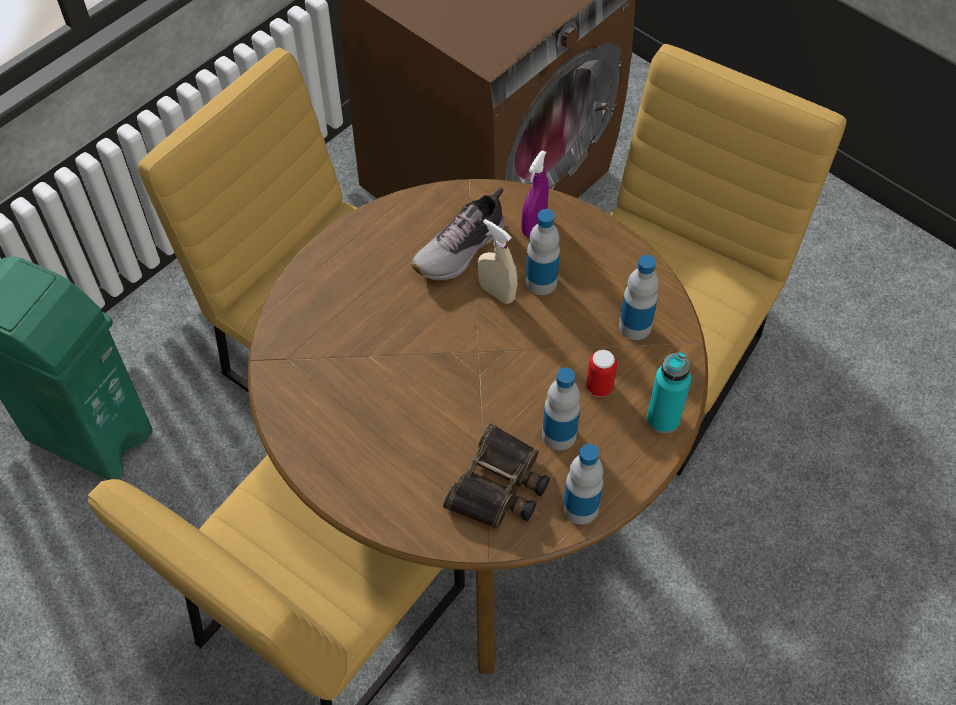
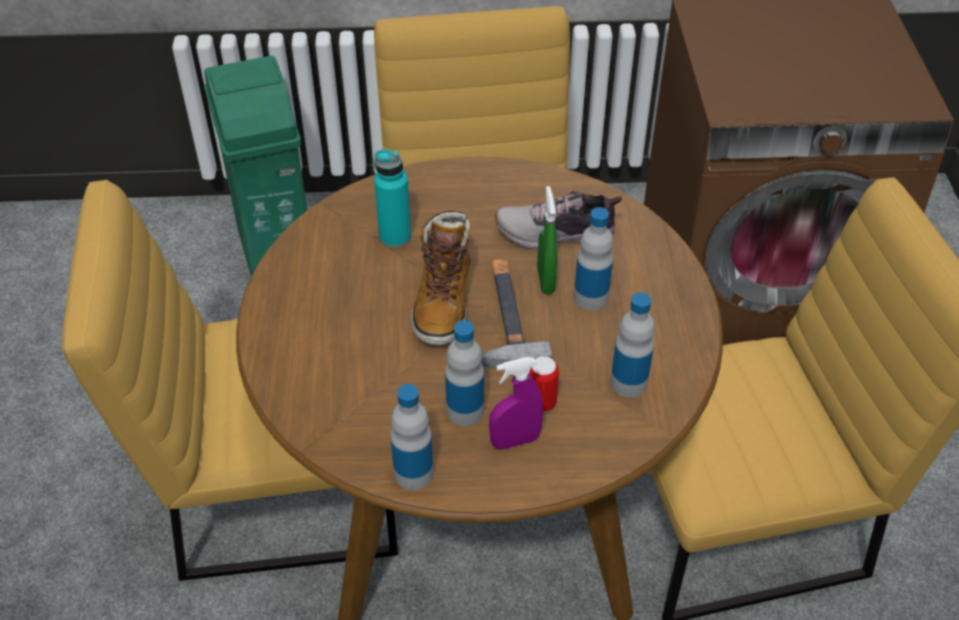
camera: 45 degrees right, 10 degrees down
binoculars [443,423,550,529] -> none
beige spray bottle [478,219,517,304] -> green spray bottle [537,186,557,294]
purple spray bottle [522,150,549,237] -> purple spray bottle moved to [489,357,543,450]
turquoise bottle [647,351,691,434] -> turquoise bottle moved to [374,149,411,248]
none -> boot [411,211,471,345]
none -> hammer [481,259,552,368]

